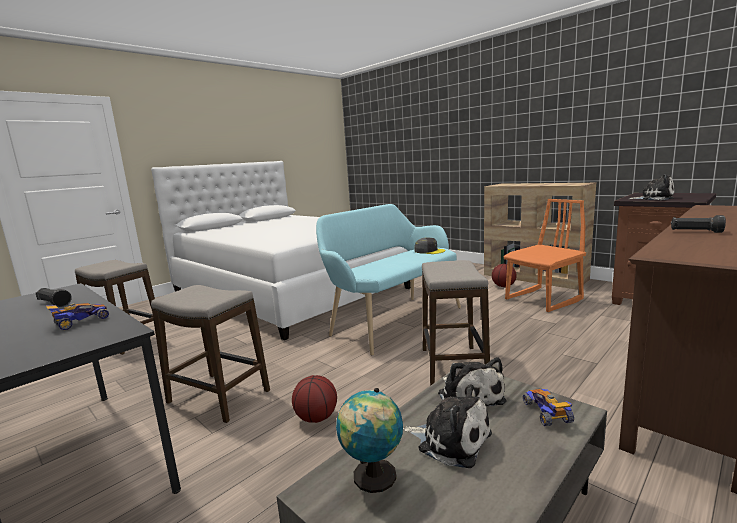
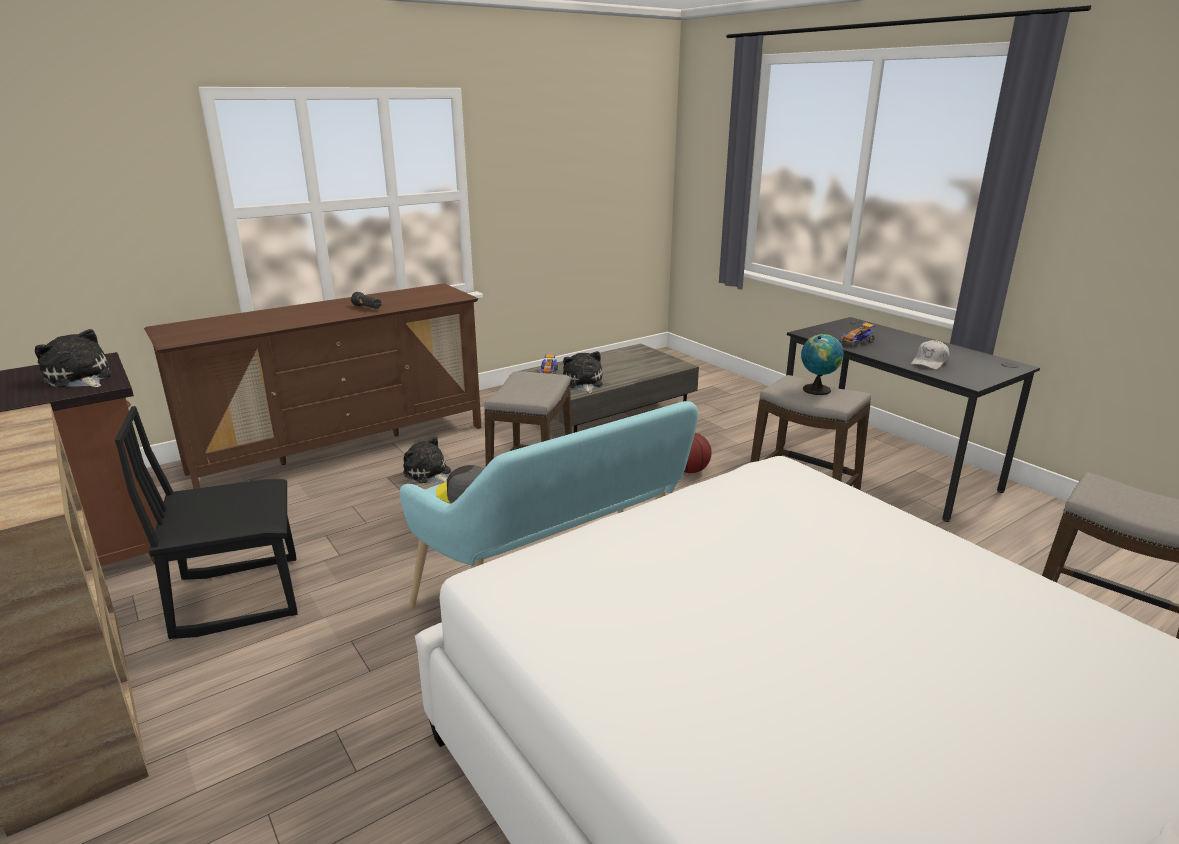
camera: 170 degrees left, 10 degrees up
black flashlight [35,288,72,307] -> white cap [911,340,949,370]
globe [336,388,403,493] -> globe moved to [801,334,844,395]
plush toy [403,384,492,468] -> plush toy moved to [403,437,451,483]
basketball [492,264,517,287] -> none
orange chair [504,199,586,312] -> black chair [115,406,297,639]

